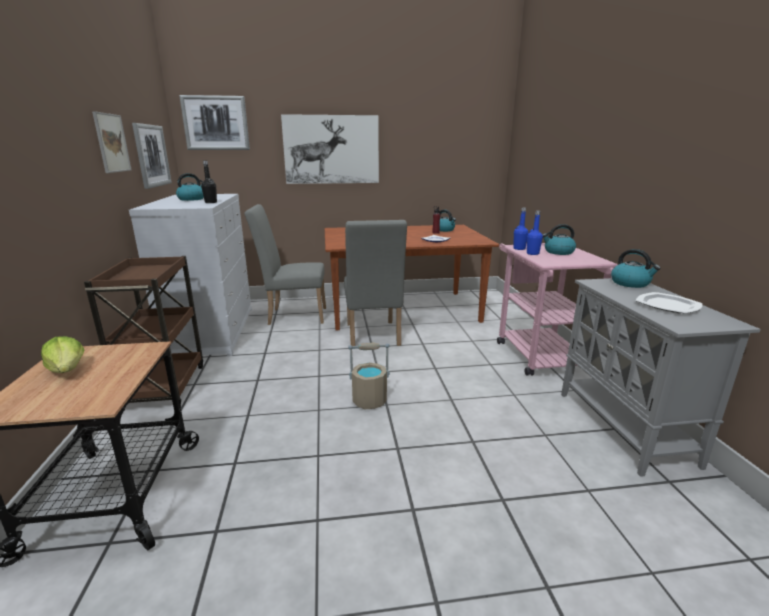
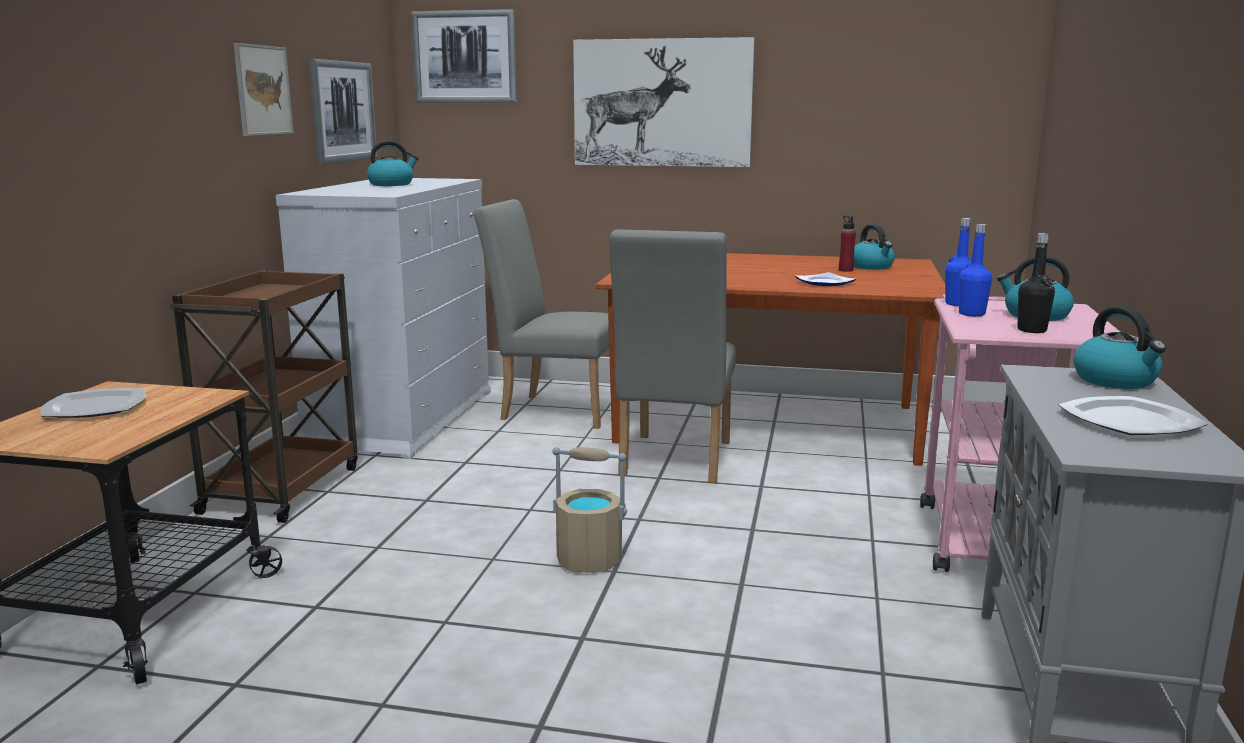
camera: 20 degrees right, 5 degrees down
lettuce [41,336,84,373] -> plate [41,388,145,418]
black bottle [201,161,217,203] -> black bottle moved to [1018,233,1055,333]

